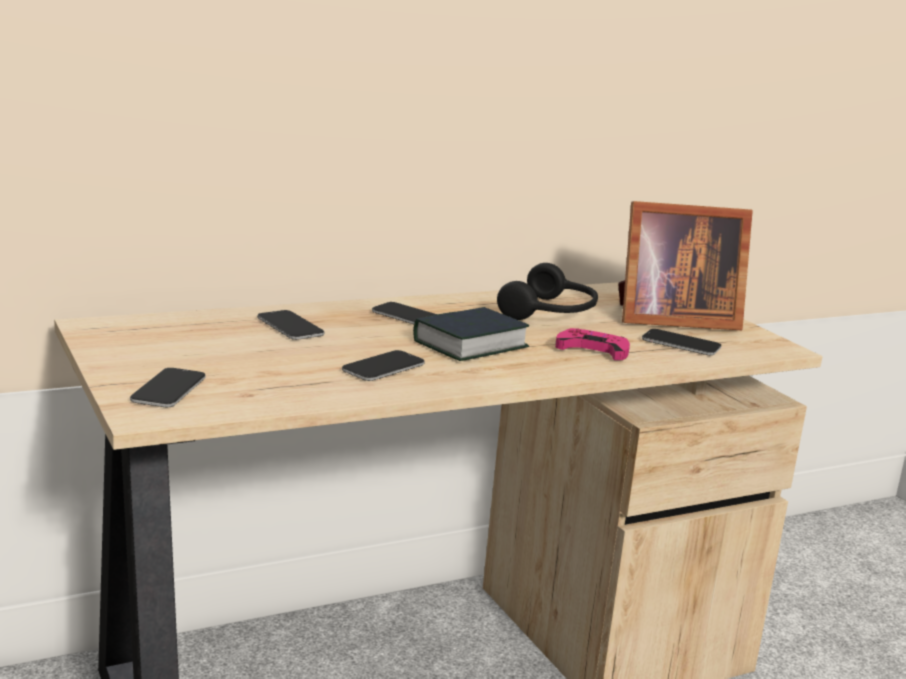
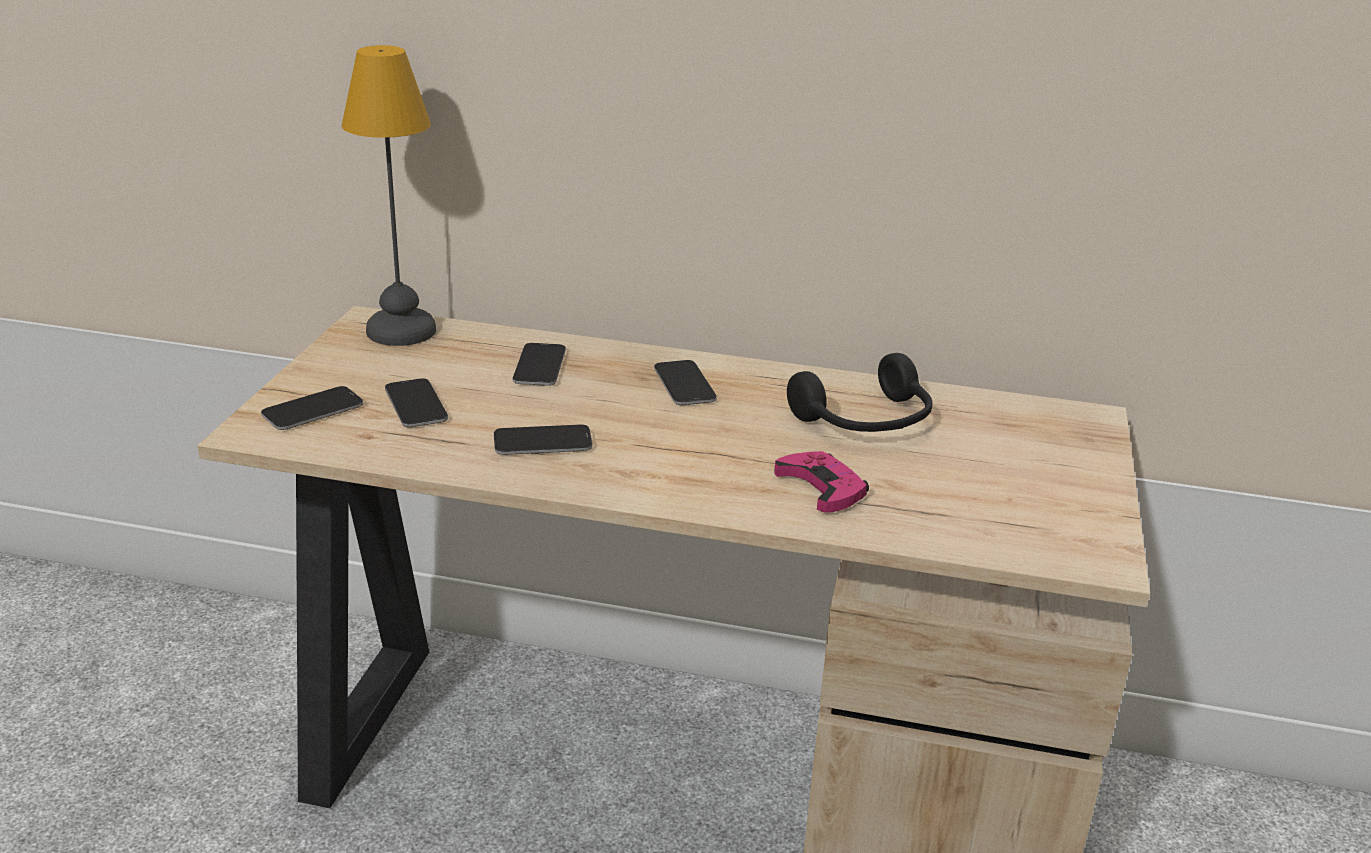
camera: 40 degrees right, 10 degrees up
book [413,307,529,361] -> none
picture frame [618,201,753,330] -> none
phone [642,329,721,355] -> phone moved to [385,378,448,427]
none -> table lamp [341,45,436,346]

